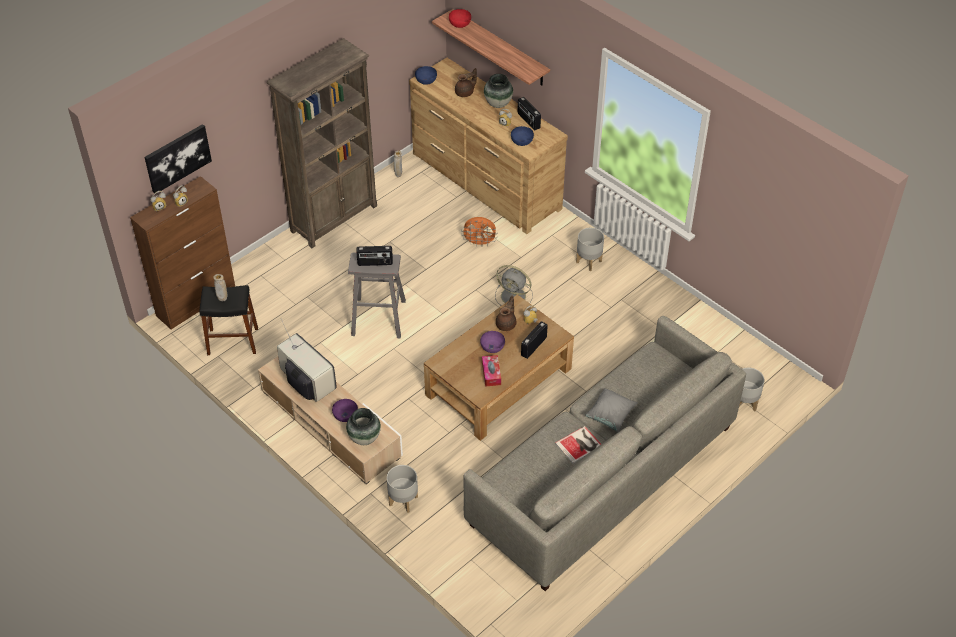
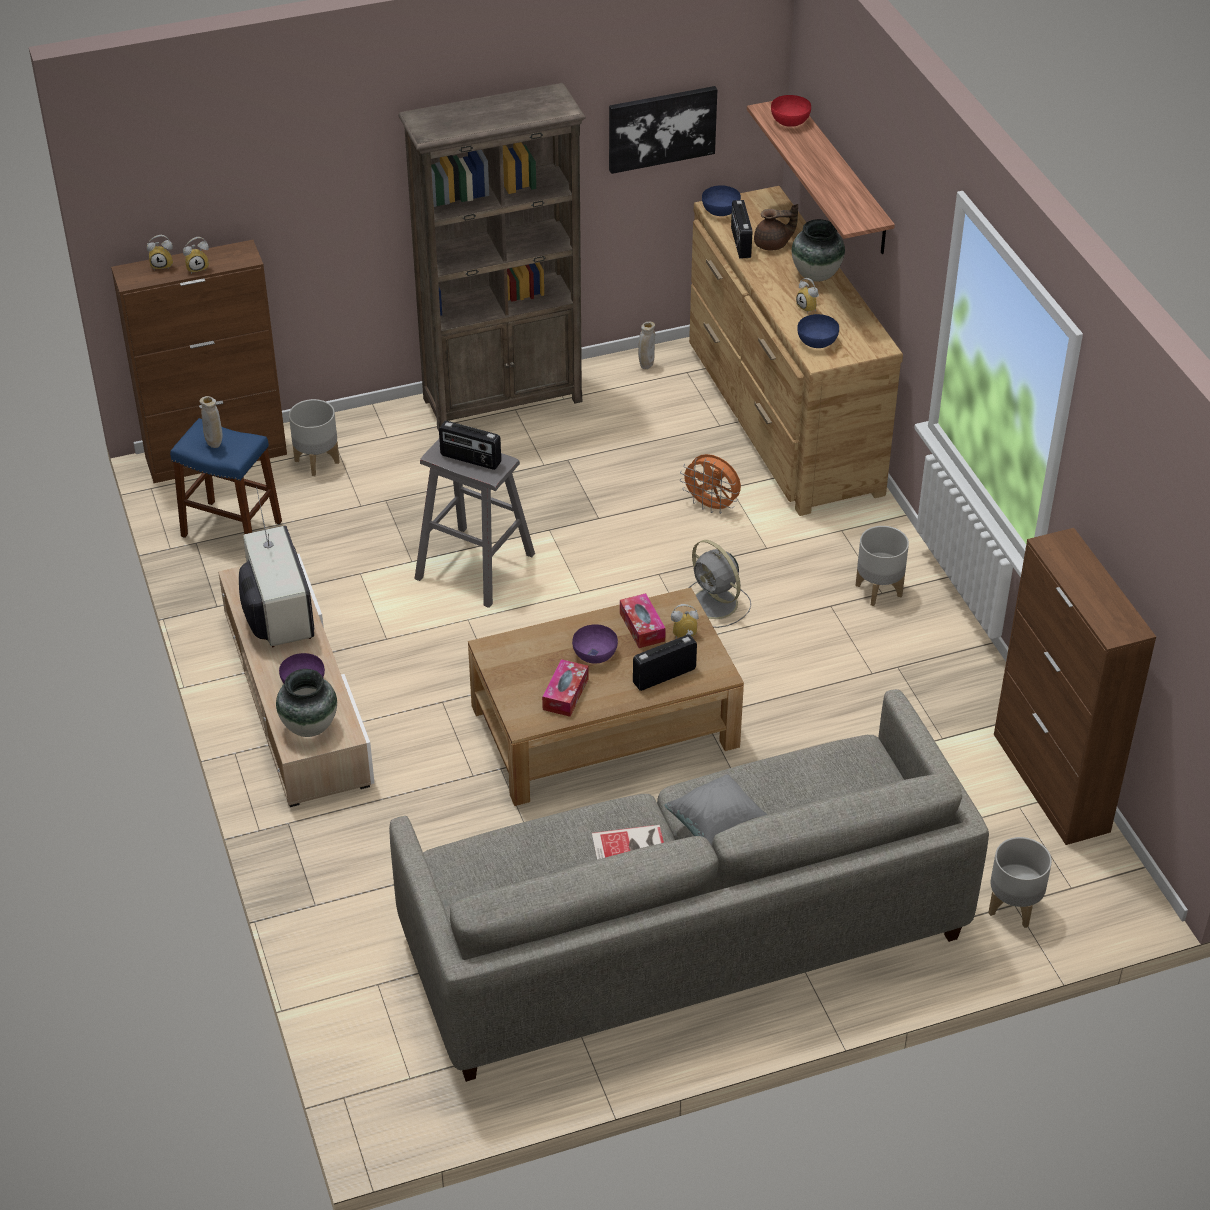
camera: 25 degrees right, 5 degrees down
picture [144,124,212,194] -> picture moved to [609,86,717,174]
black stool [199,285,258,355] -> blue stool [170,418,282,538]
grey planter [387,465,418,513] -> grey planter moved to [289,399,340,476]
brown teapot [496,296,516,331] -> tissue box [620,593,666,648]
radio [517,97,541,131] -> radio moved to [731,200,752,259]
none -> brown cabinet [994,528,1156,845]

